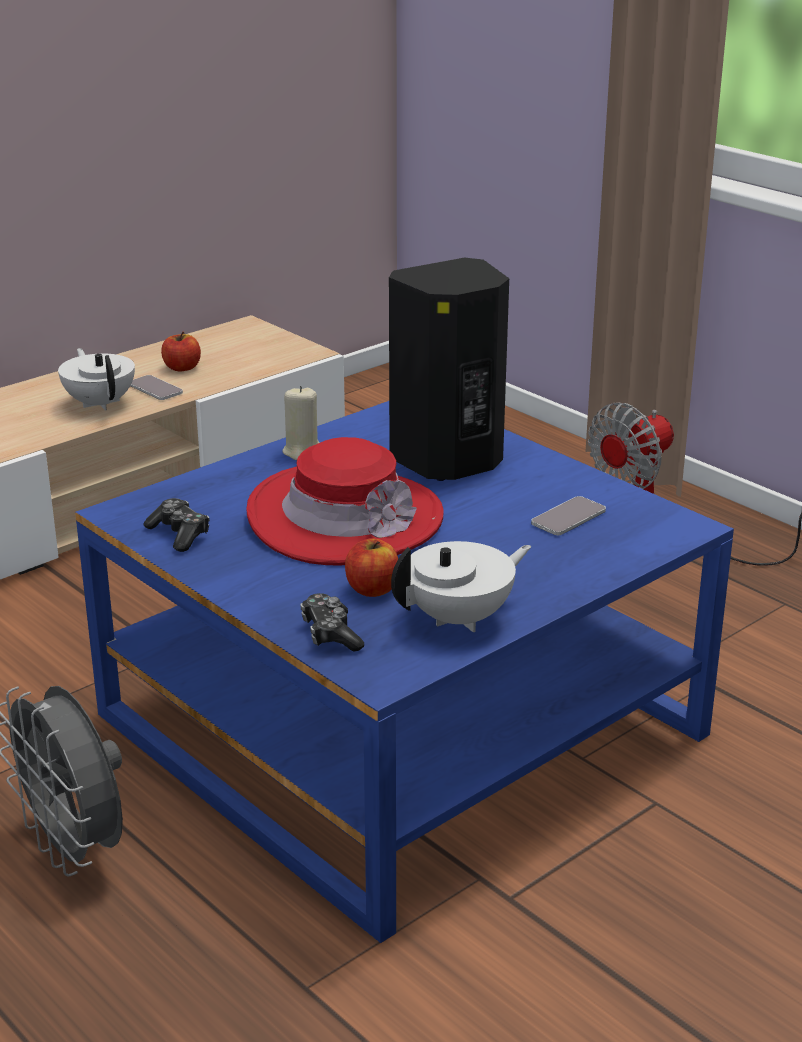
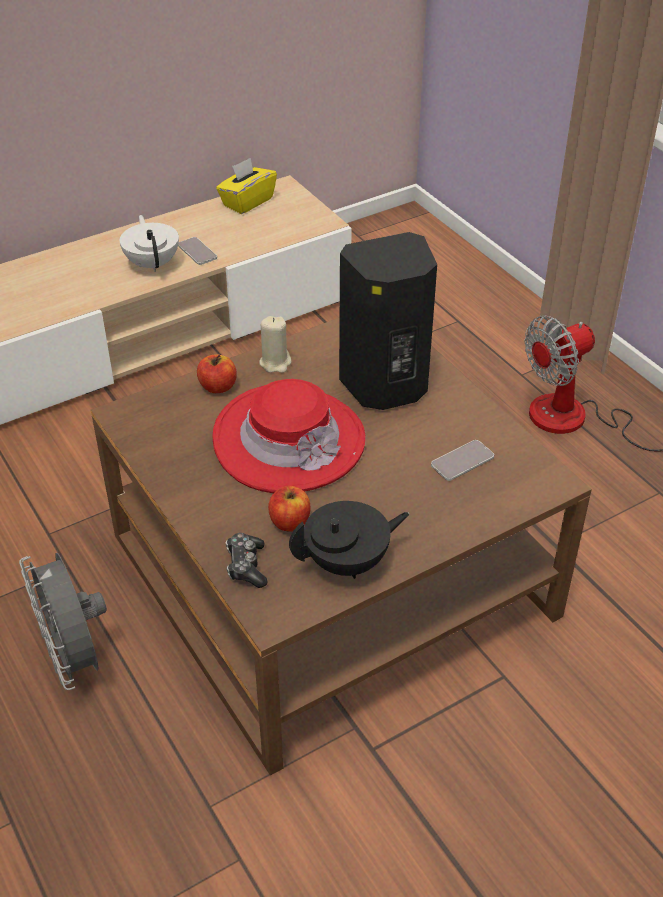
camera: 10 degrees right, 15 degrees up
blue coffee table [75,401,734,943] -> brown coffee table [91,317,592,775]
game controller [143,498,210,552] -> none
apple [161,332,201,372] -> apple moved to [197,354,237,393]
white teapot [391,541,531,632] -> black teapot [289,501,409,579]
none -> yellow tissue box [216,158,277,214]

